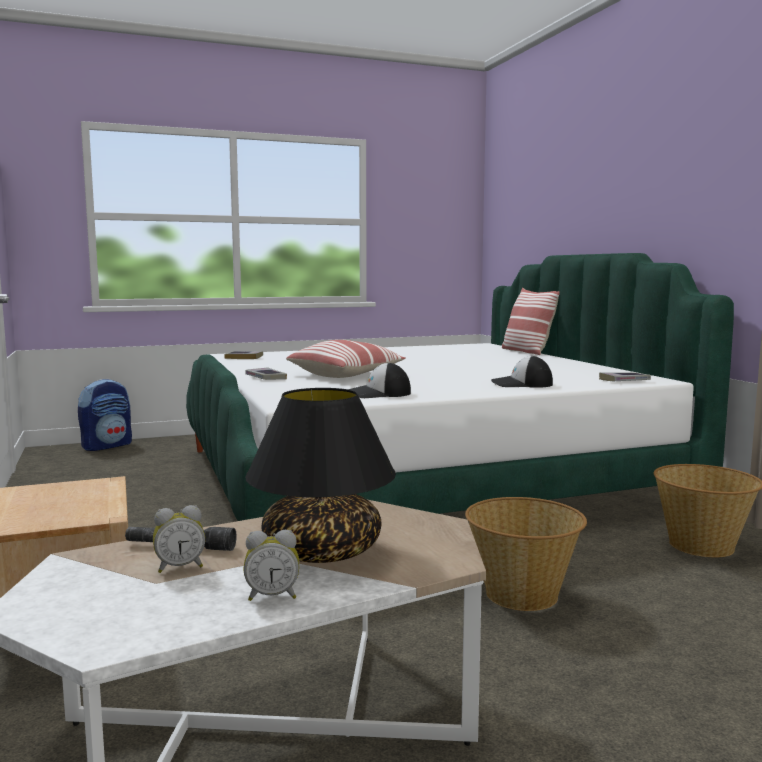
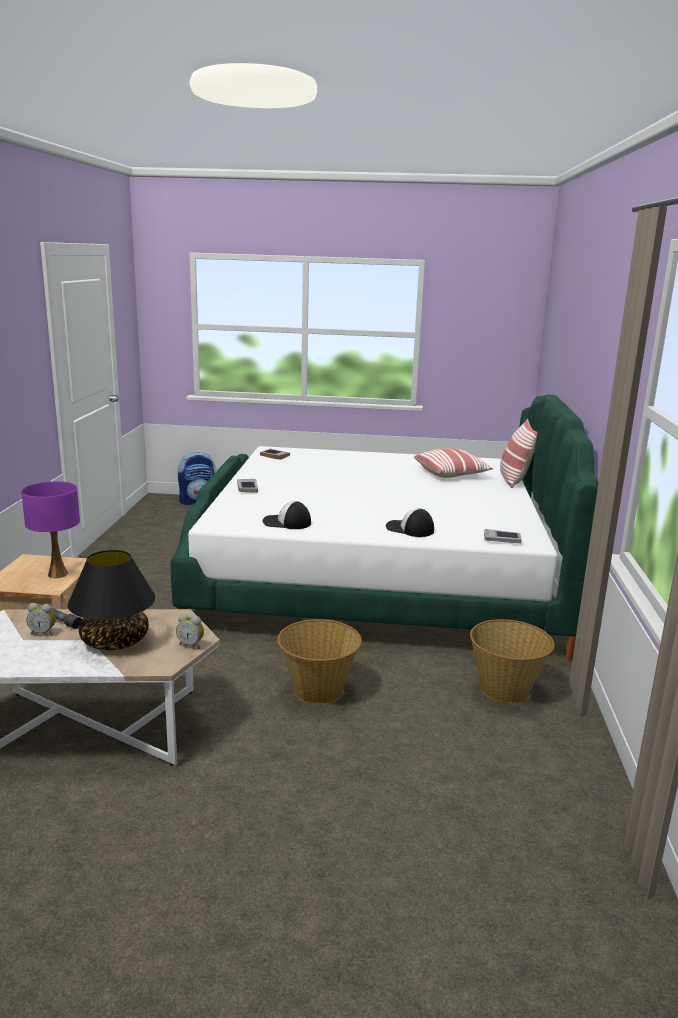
camera: 25 degrees right, 10 degrees up
alarm clock [243,530,299,601] -> alarm clock moved to [176,614,204,649]
pillow [286,340,406,378] -> pillow moved to [414,448,493,478]
none -> purple table lamp [21,481,80,578]

